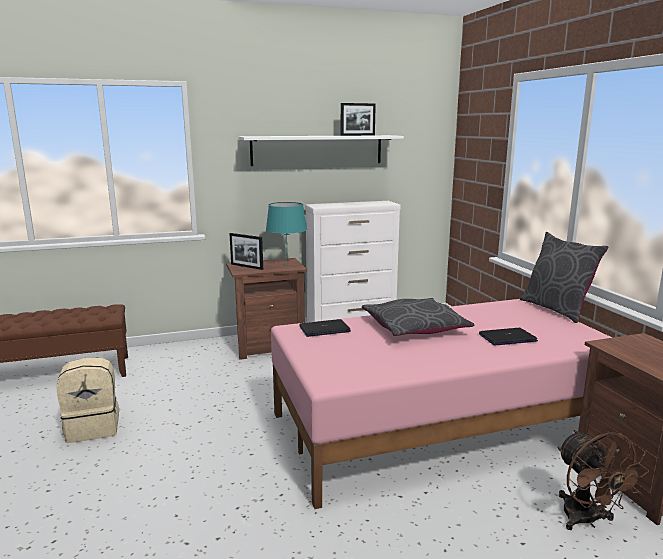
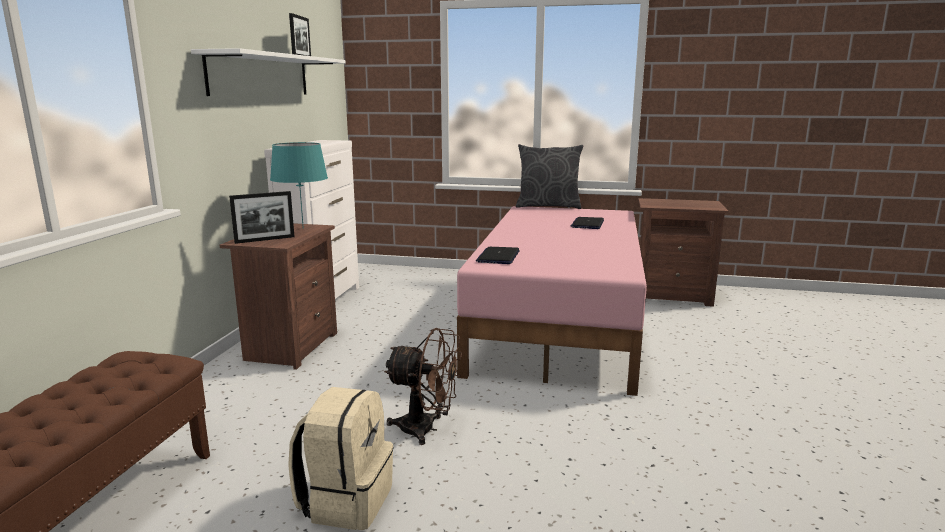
camera: 60 degrees left, 0 degrees up
grey pillow [362,298,474,336] -> none
brown fan [558,430,649,530] -> brown fan moved to [384,328,462,445]

